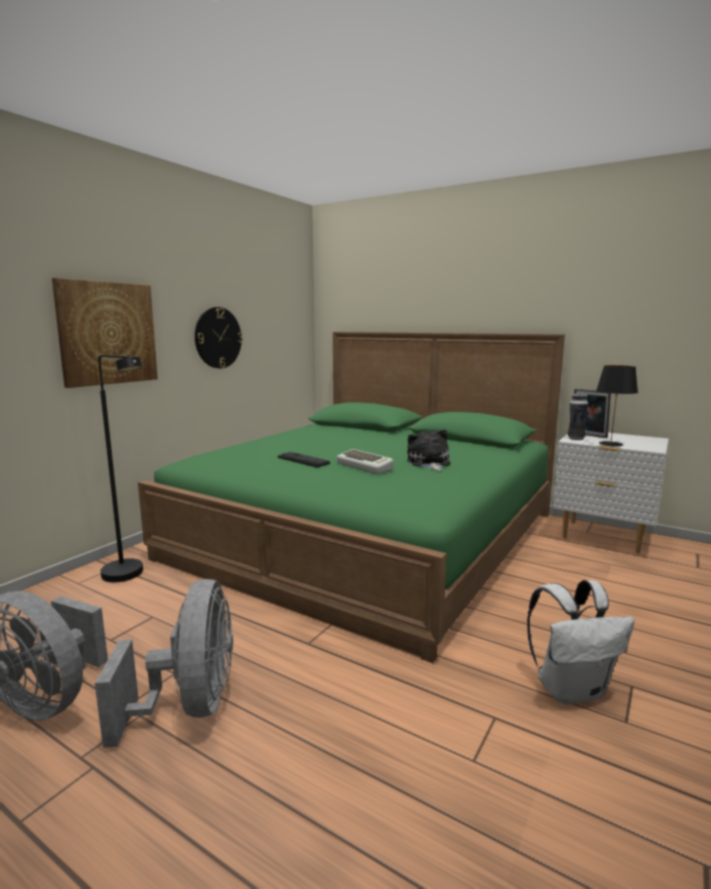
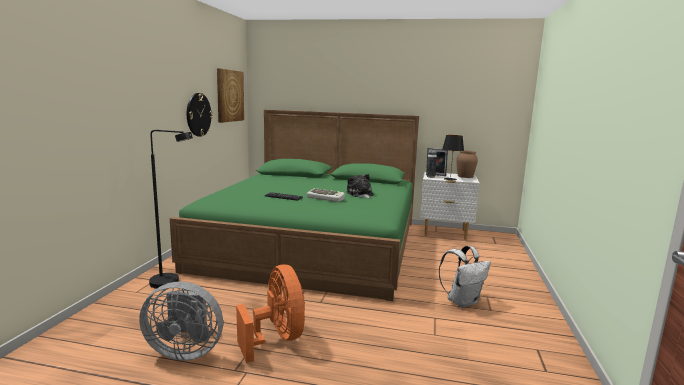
camera: 20 degrees left, 0 degrees up
picture [52,278,158,388] -> picture moved to [217,68,244,123]
grey fan [95,579,233,748] -> orange fan [236,264,305,363]
none -> brown vase [456,151,478,178]

